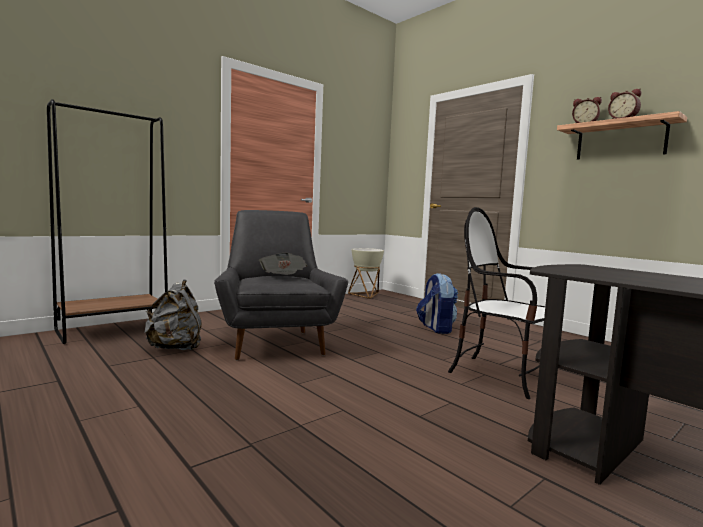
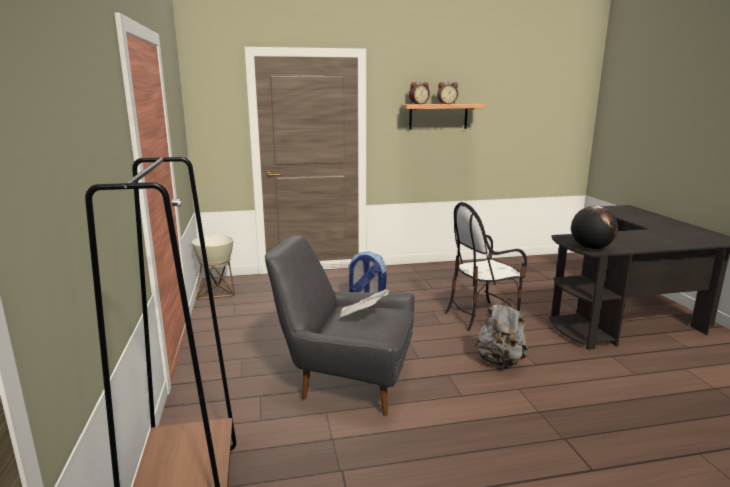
camera: 60 degrees left, 10 degrees up
grey backpack [144,279,202,350] -> grey backpack moved to [475,299,528,369]
none -> globe [571,206,618,249]

